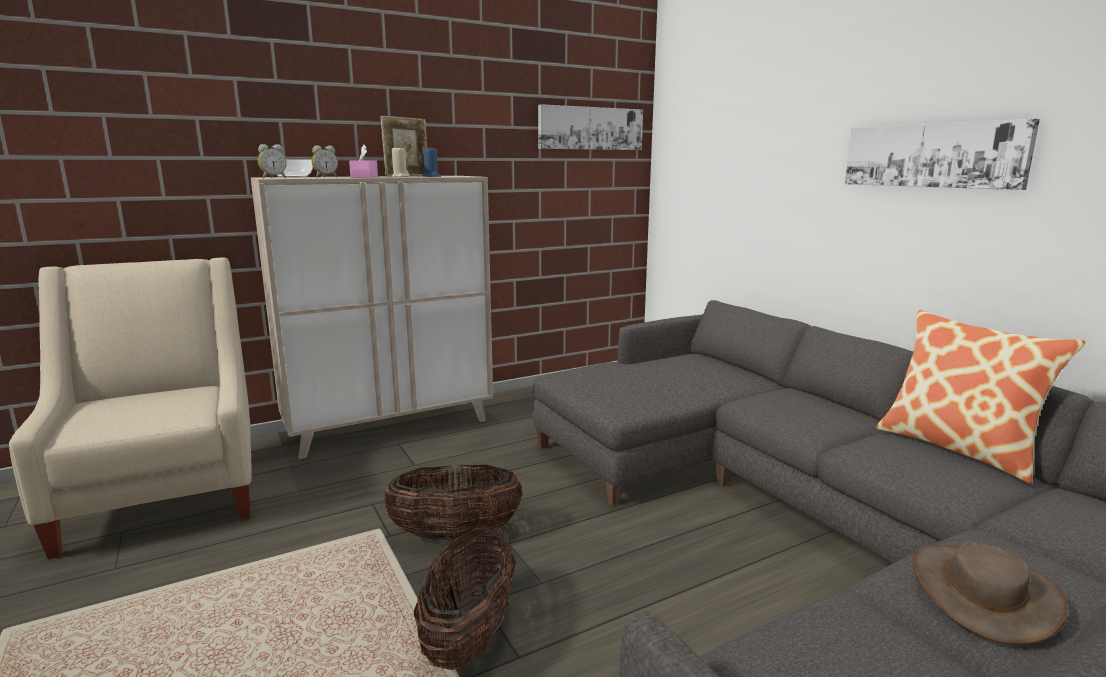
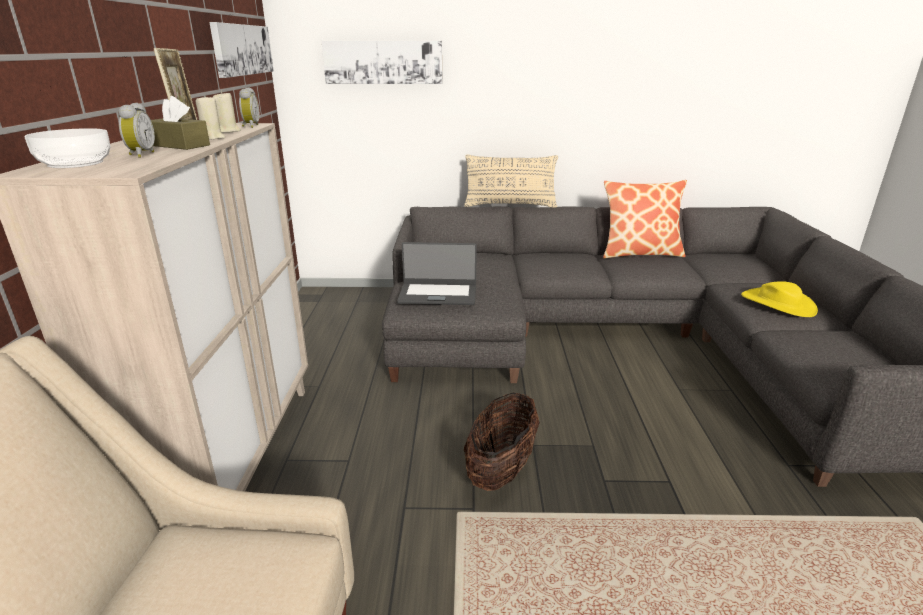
camera: 60 degrees left, 10 degrees up
alarm clock [258,144,287,178] -> alarm clock moved to [239,87,259,128]
pink tissue box [349,144,378,178] -> brown tissue box [151,96,210,150]
basket [414,525,516,670] -> none
blue candle [422,148,441,177] -> beige candle [213,91,241,133]
picture [845,119,1040,190] -> picture moved to [322,41,443,84]
brown hat [913,541,1068,644] -> yellow hat [741,281,818,317]
none -> laptop [397,242,477,305]
none -> beige pillow [464,154,558,208]

